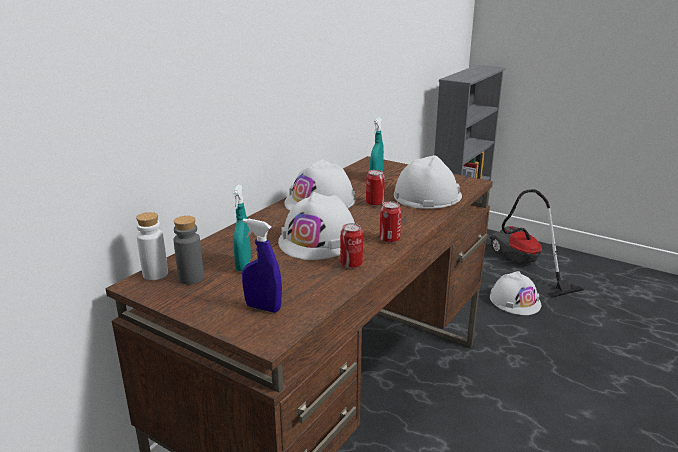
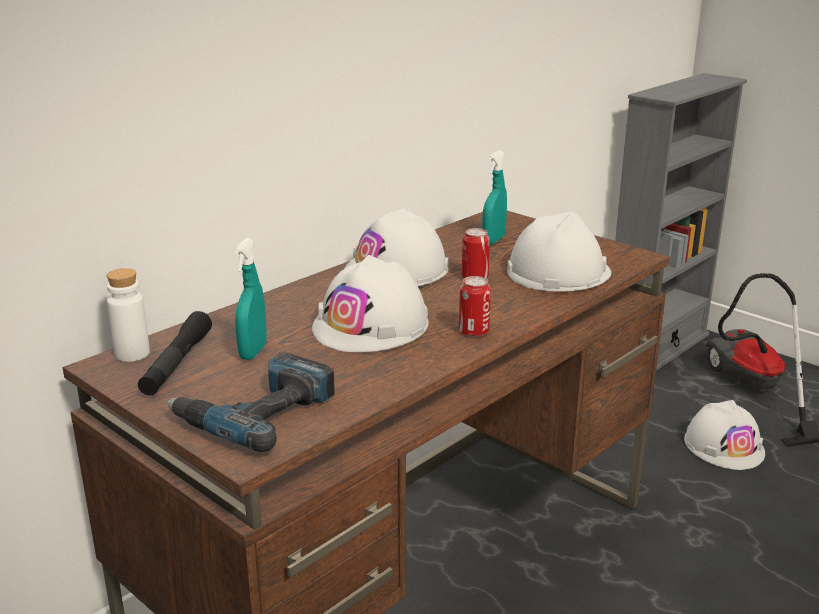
camera: 10 degrees right, 0 degrees up
grey bottle [173,216,204,284] -> black flashlight [138,311,212,395]
blue spray bottle [242,219,282,313] -> power drill [167,352,335,452]
can [340,223,363,268] -> none

